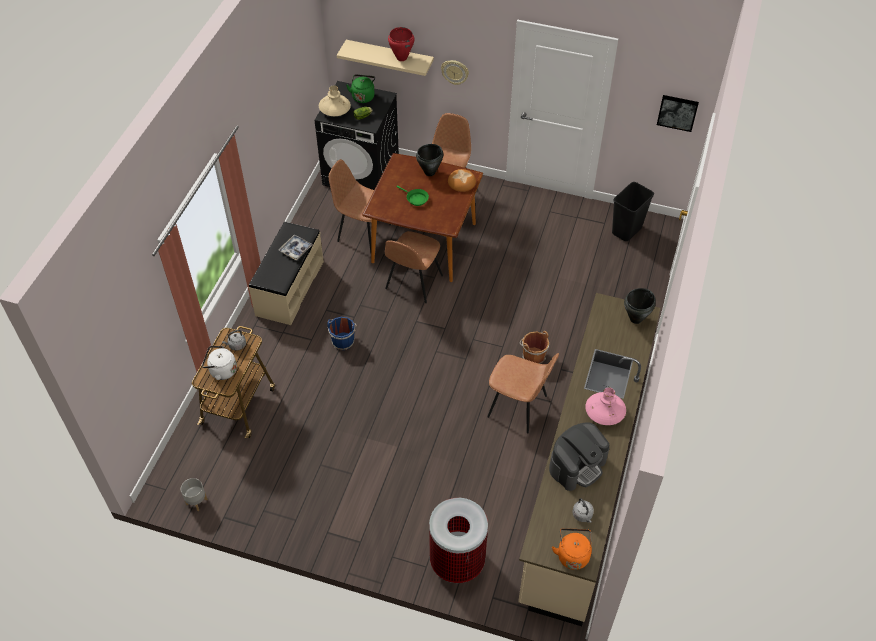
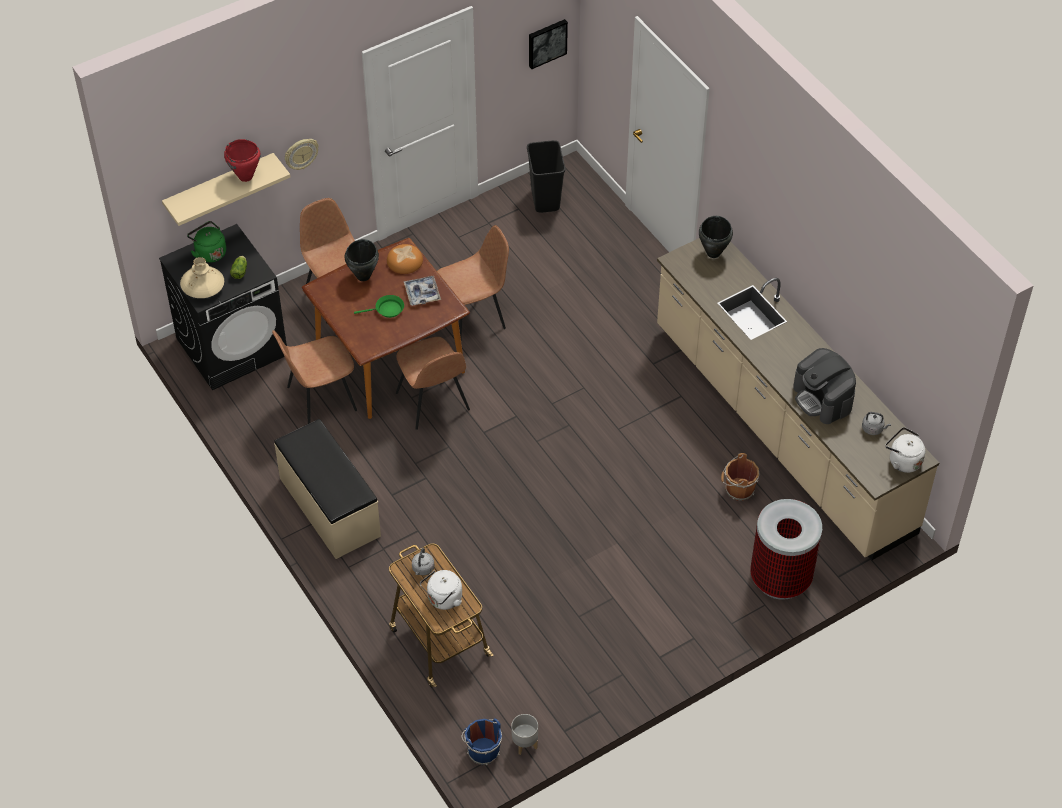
camera: 50 degrees left, 0 degrees up
tray [278,234,313,260] -> tray moved to [404,276,441,306]
blue bucket [327,317,357,350] -> blue bucket moved to [462,718,502,765]
brown chair [487,353,559,433] -> brown chair moved to [437,225,509,337]
brown bucket [520,331,549,364] -> brown bucket moved to [721,453,759,501]
coffee machine [549,422,609,491] -> coffee machine turned 150 degrees clockwise [793,348,856,424]
orange kettle [552,528,592,570] -> white kettle [885,427,925,473]
pink vase [585,387,626,425] -> none

